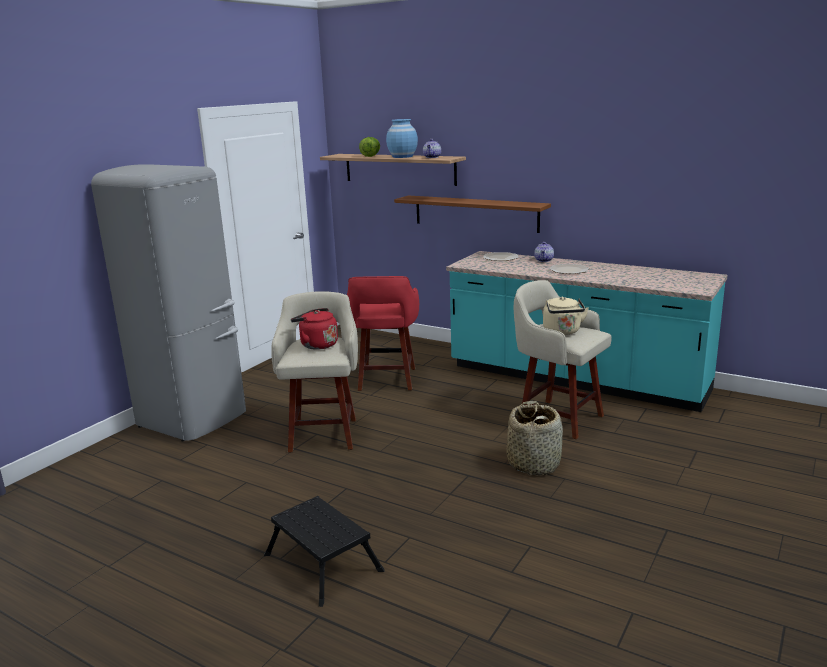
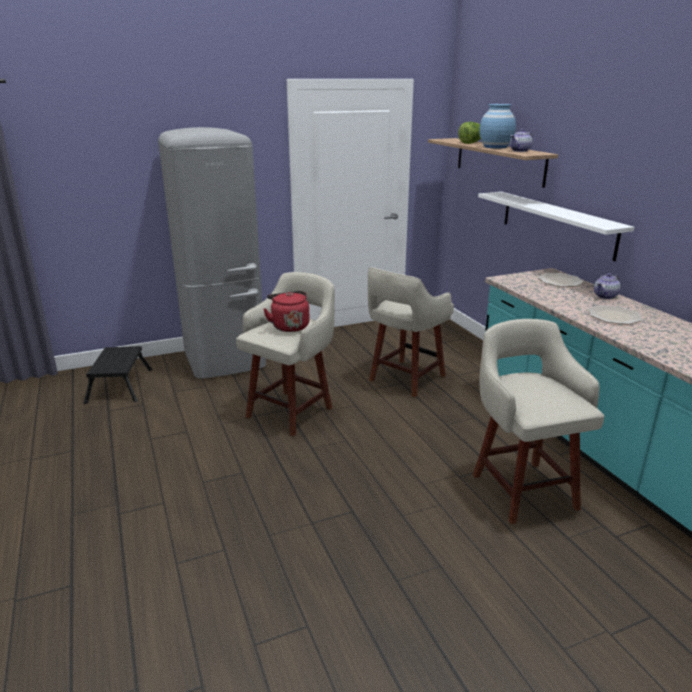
camera: 35 degrees right, 5 degrees up
black step ladder [264,496,385,607] -> black step ladder moved to [83,346,153,404]
red stool [347,276,419,391] -> beige stool [368,267,454,397]
brown shelf [394,196,551,233] -> white shelf [478,192,634,261]
basket [506,401,563,475] -> none
beige kettle [543,296,589,335] -> none

